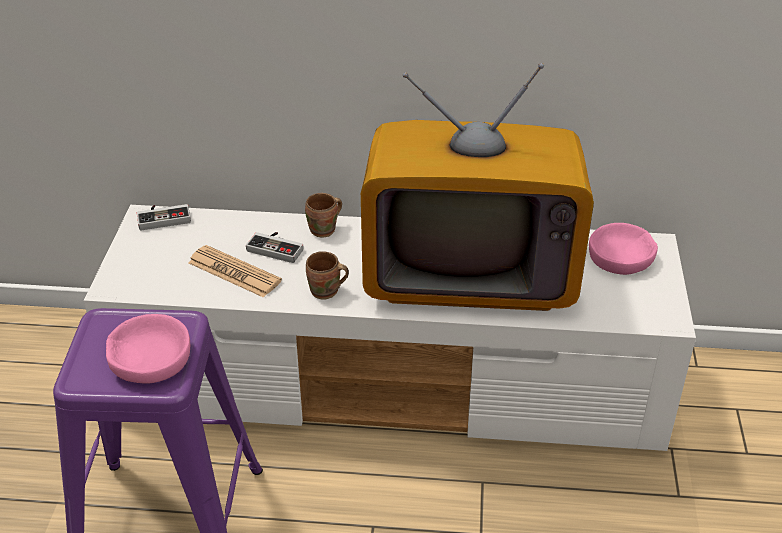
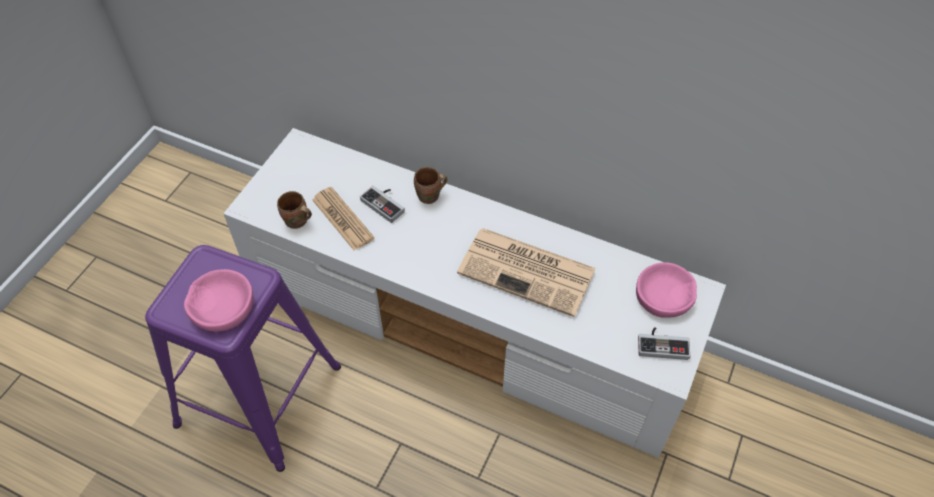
camera: 20 degrees right, 15 degrees up
game controller [137,204,191,231] -> game controller moved to [638,327,690,360]
brown mug [306,251,349,300] -> brown mug moved to [277,191,312,229]
television [361,63,594,311] -> newspaper [457,228,596,317]

